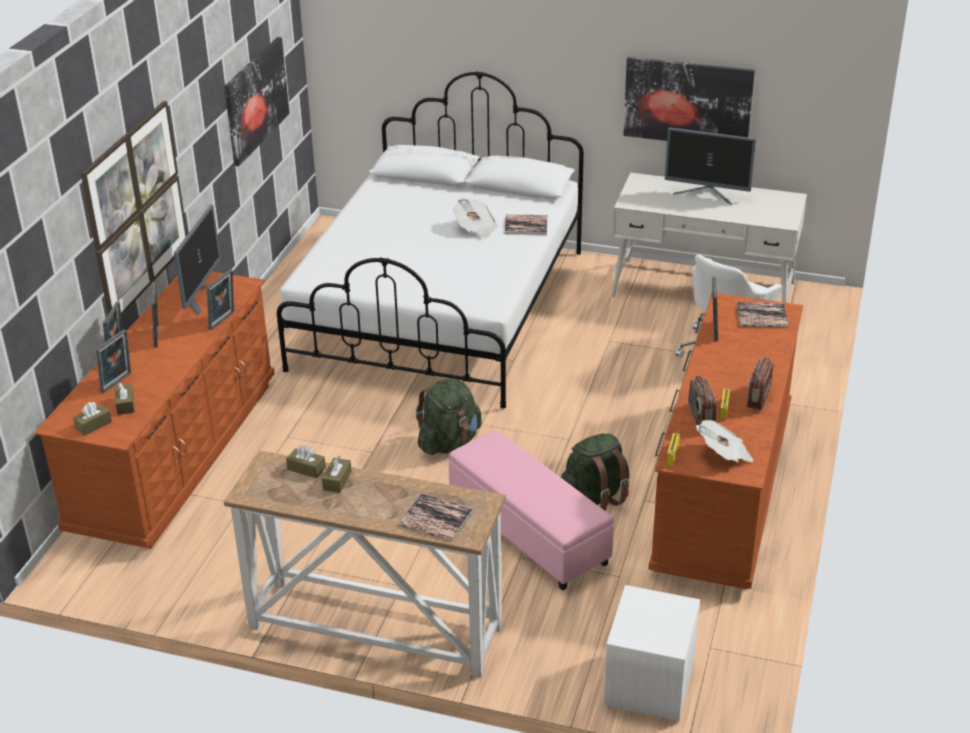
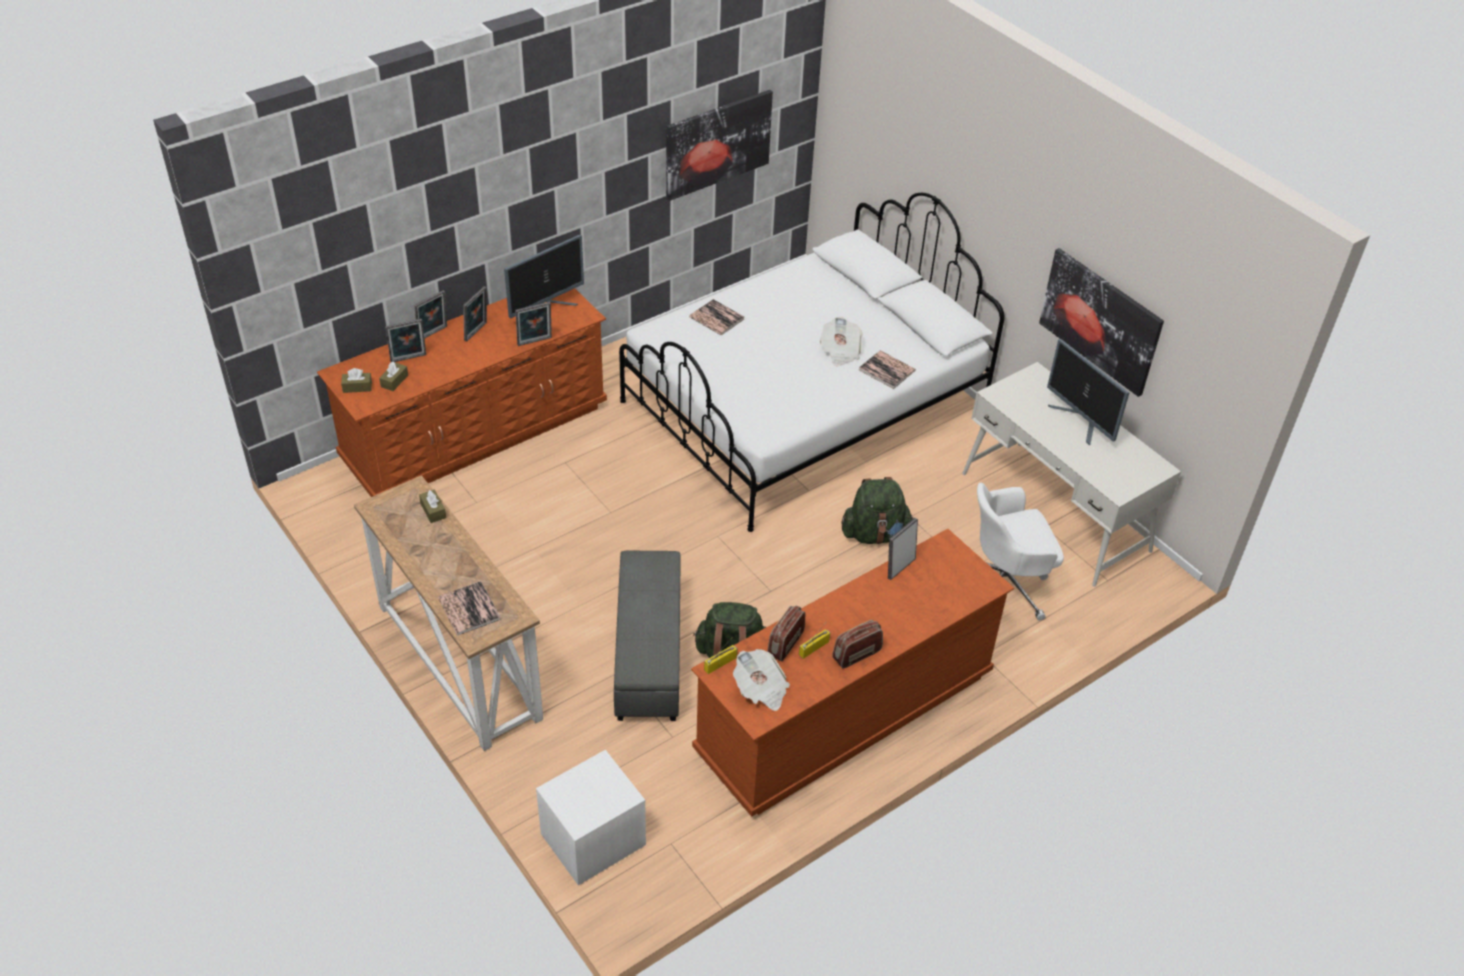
camera: 35 degrees right, 10 degrees up
picture [81,101,187,316] -> none
brown tissue box [322,456,352,493] -> none
green backpack [416,378,482,455] -> green backpack moved to [842,477,914,544]
pink ottoman [449,430,614,591] -> grey ottoman [614,551,680,721]
book [736,302,789,328] -> book moved to [689,299,744,335]

